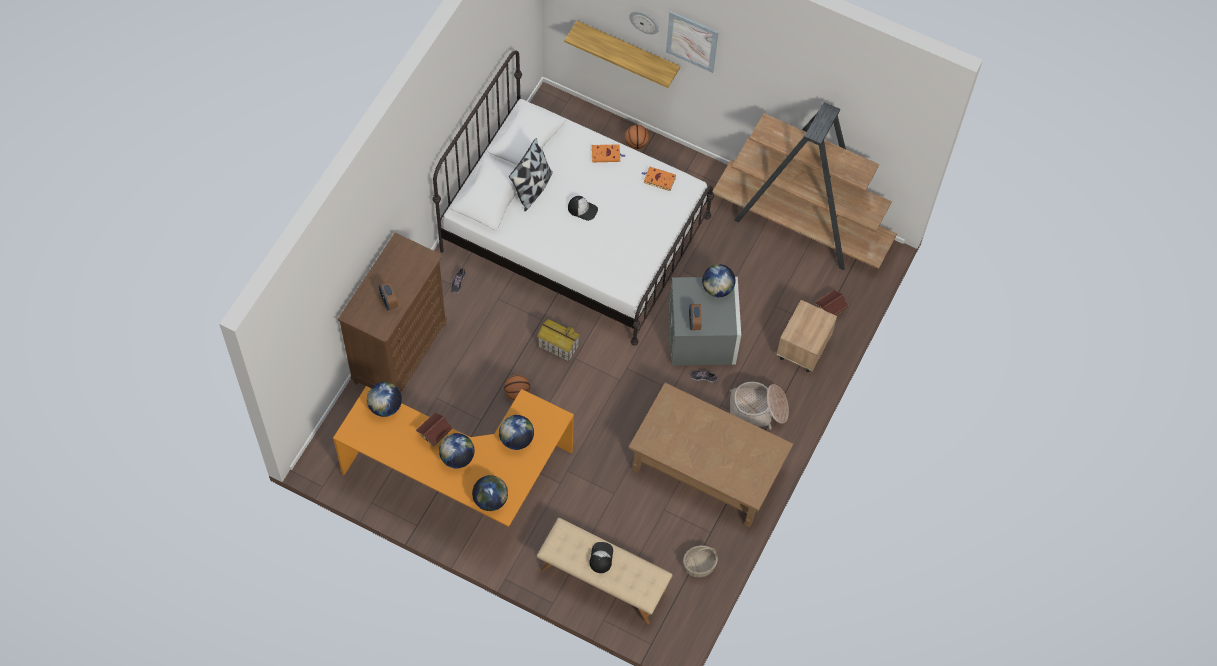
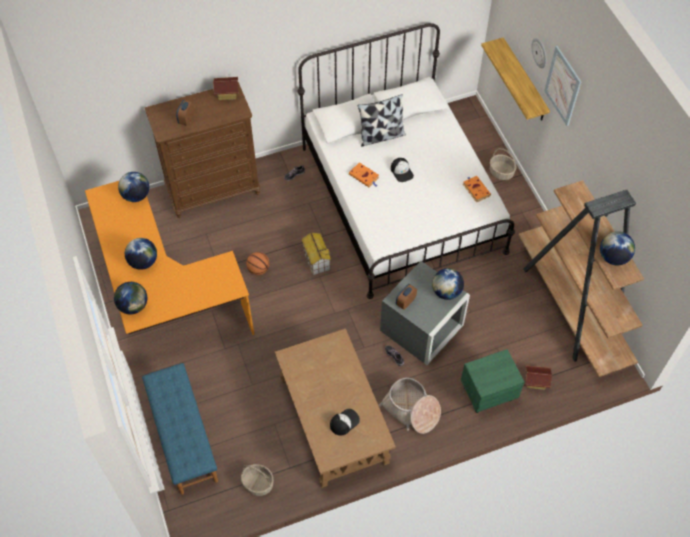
camera: 45 degrees right, 5 degrees down
toy house [416,412,453,447] -> toy house moved to [213,77,238,100]
globe [499,415,534,450] -> globe moved to [600,231,635,265]
beige bench [537,518,672,624] -> blue bench [142,363,218,495]
cap [589,542,613,573] -> cap moved to [330,409,360,436]
orange book [592,144,625,162] -> orange book moved to [349,162,379,187]
basketball [625,125,649,149] -> basket [490,148,517,180]
beige nightstand [776,300,837,372] -> green nightstand [461,349,524,413]

